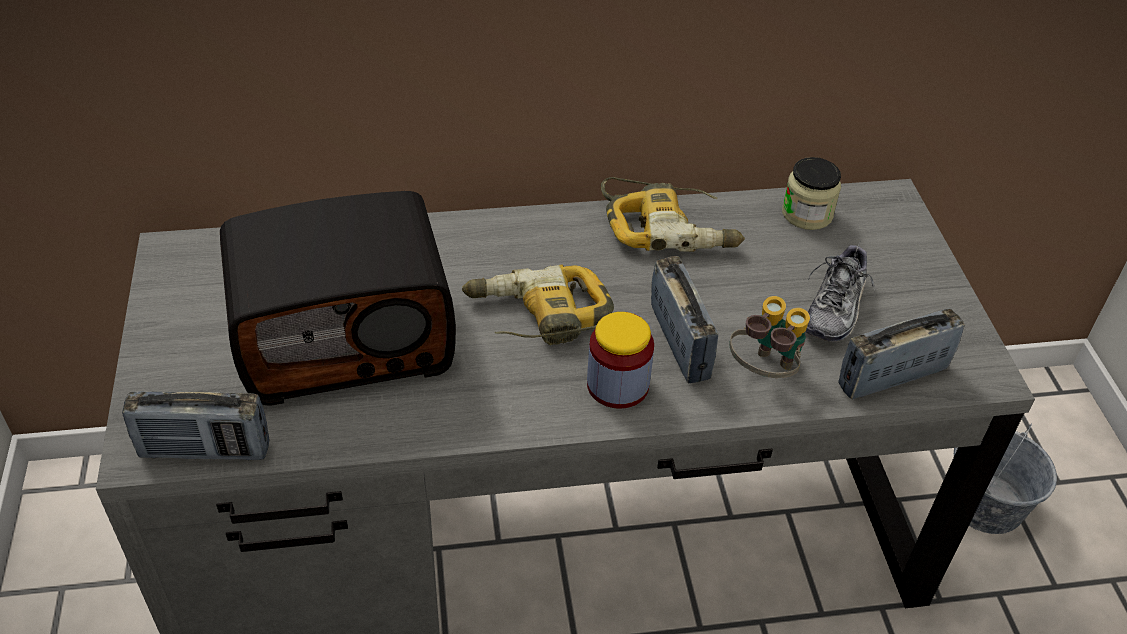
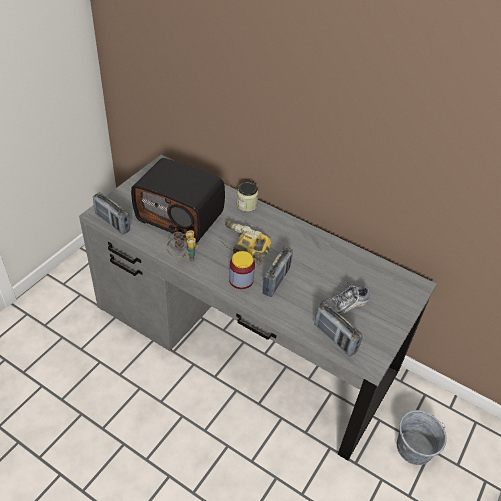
camera: 40 degrees right, 0 degrees up
power drill [601,177,745,252] -> none
binoculars [729,296,810,378] -> binoculars moved to [167,230,199,262]
jar [782,157,841,230] -> jar moved to [236,182,258,212]
radio [838,308,965,399] -> radio turned 150 degrees counterclockwise [314,303,363,357]

